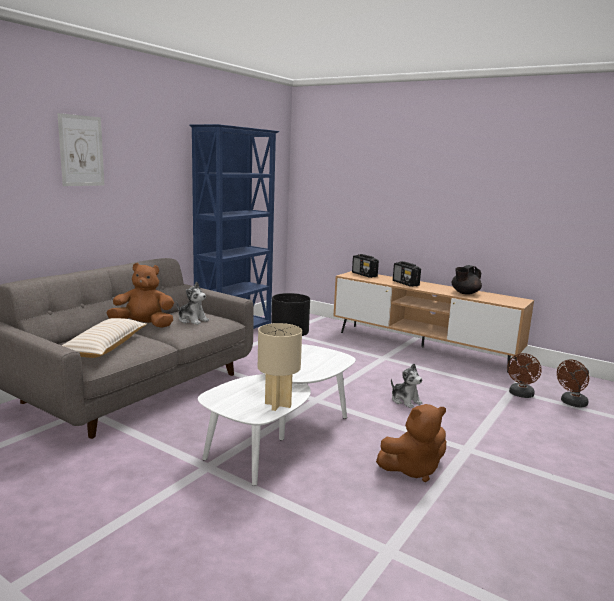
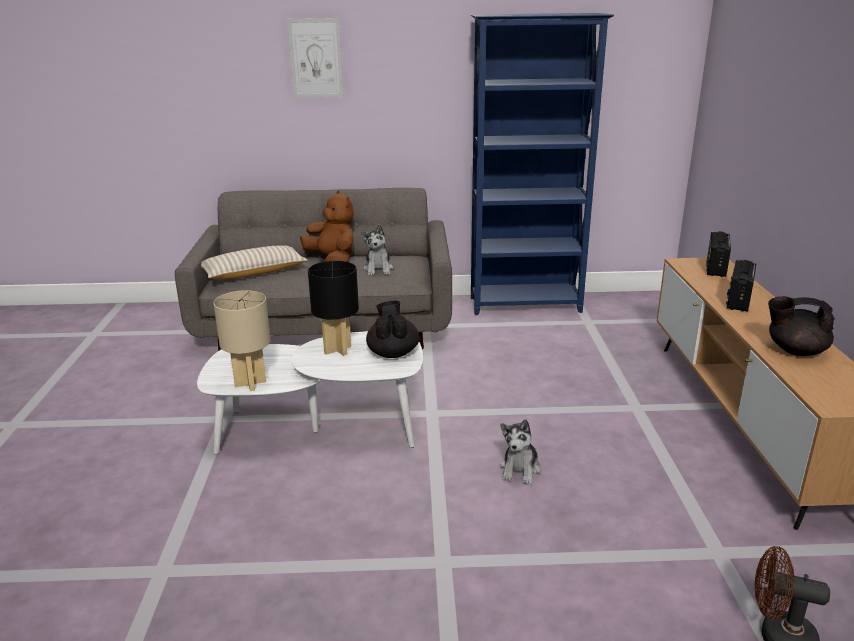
camera: 55 degrees right, 10 degrees up
brown plush toy [376,404,446,482] -> none
brown fan [507,353,542,398] -> none
none -> black teapot [366,301,420,358]

